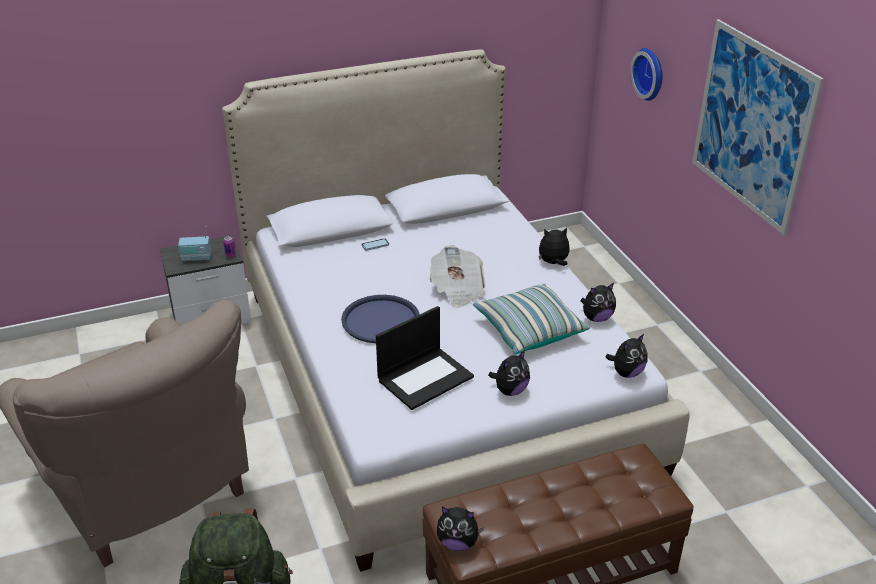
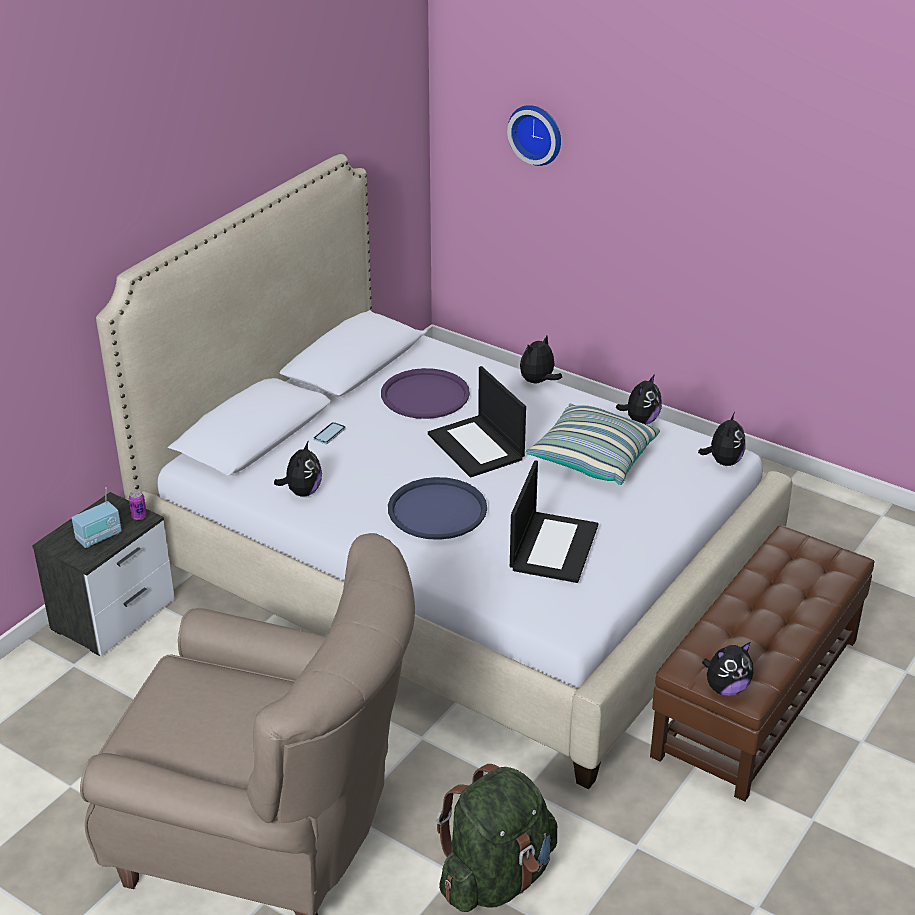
camera: 35 degrees left, 0 degrees up
newspaper [429,245,486,308] -> laptop [428,366,526,478]
plush toy [488,350,530,396] -> plush toy moved to [274,441,322,496]
picture [692,19,824,235] -> none
none -> purple tray [381,368,470,419]

